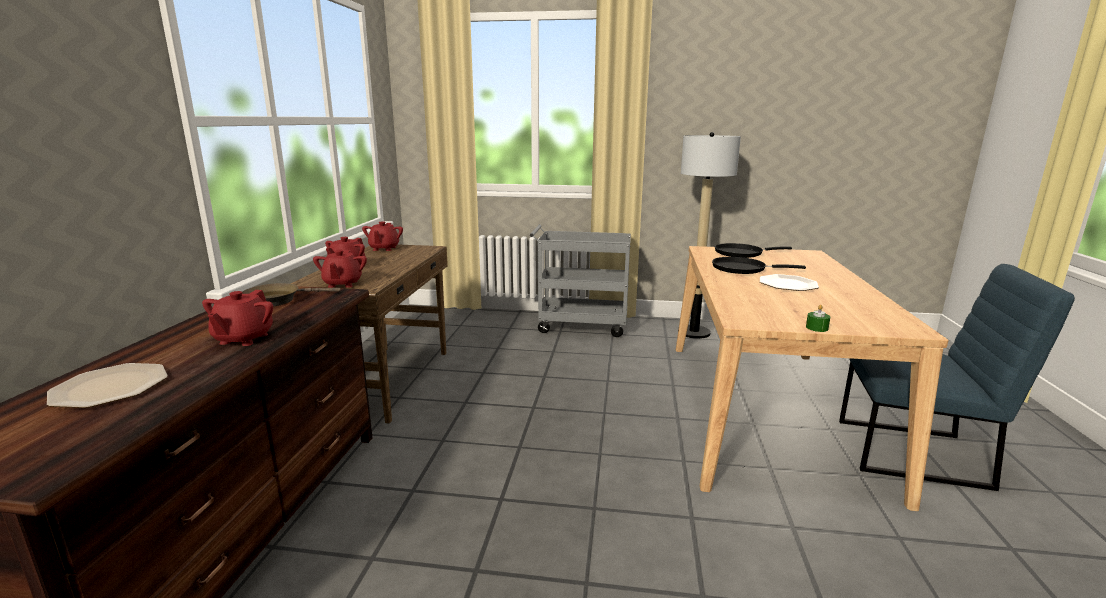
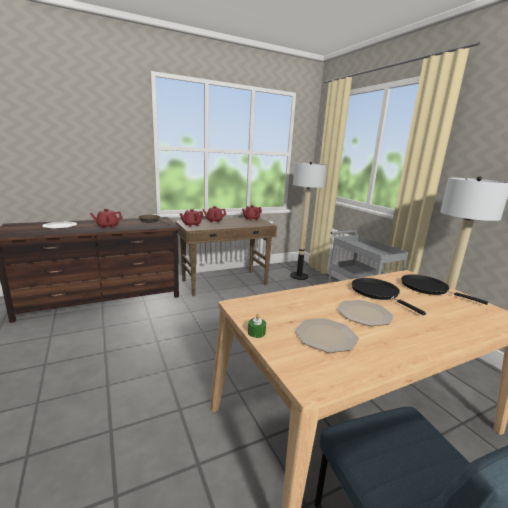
camera: 55 degrees right, 0 degrees up
none -> floor lamp [290,162,327,280]
none -> plate [295,318,359,353]

